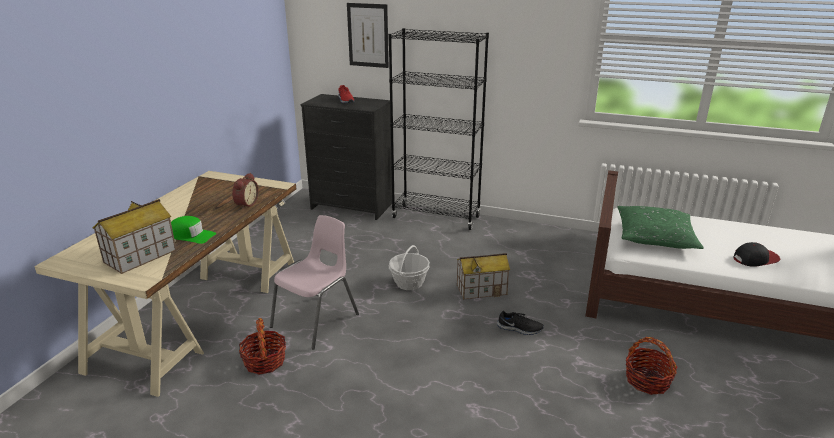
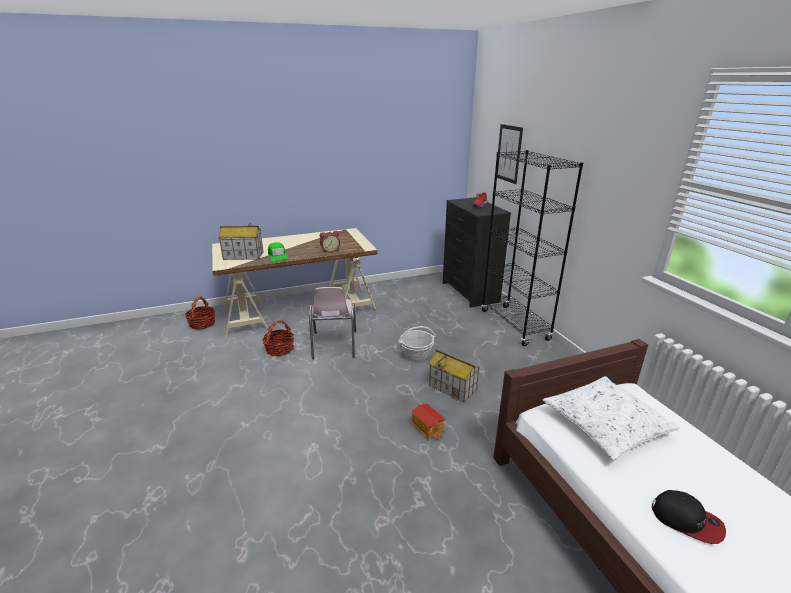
camera: 50 degrees right, 0 degrees up
pink chair [270,215,359,350] -> pink chair turned 90 degrees clockwise [309,287,356,359]
black shoe [497,311,544,335] -> toy house [411,404,446,440]
green pillow [617,206,704,249] -> white pillow [543,376,680,461]
basket [625,337,678,395] -> basket moved to [185,296,215,330]

